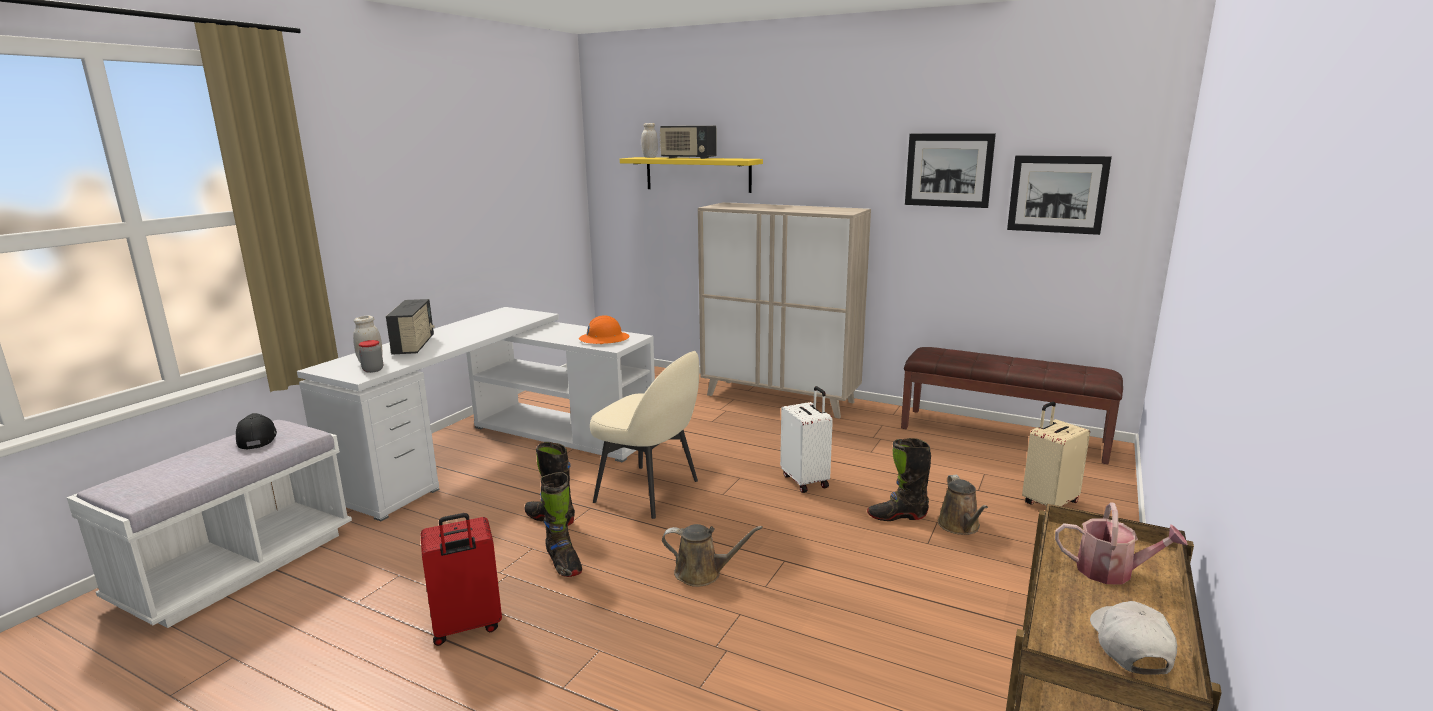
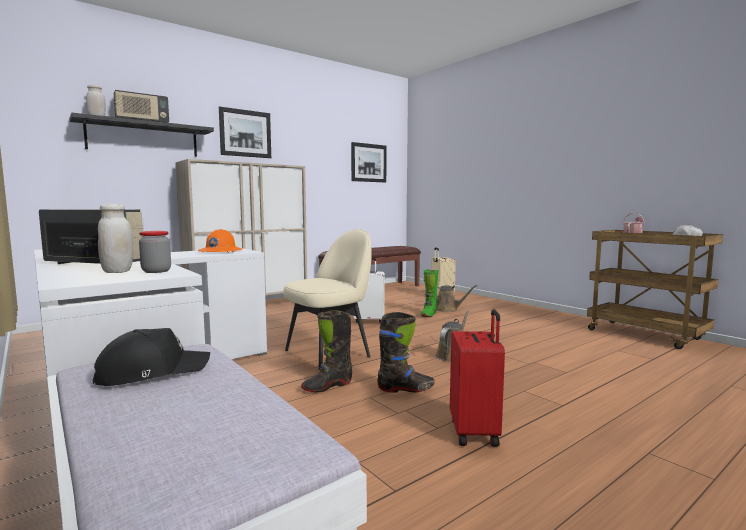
camera: 65 degrees left, 10 degrees down
black cap [236,413,277,449] -> black cap turned 150 degrees clockwise [93,328,210,386]
yellow shelf [620,157,763,193] -> black shelf [69,113,214,156]
black boot [867,438,931,521] -> green boot [421,269,438,318]
picture [905,133,996,208] -> picture moved to [219,106,271,158]

